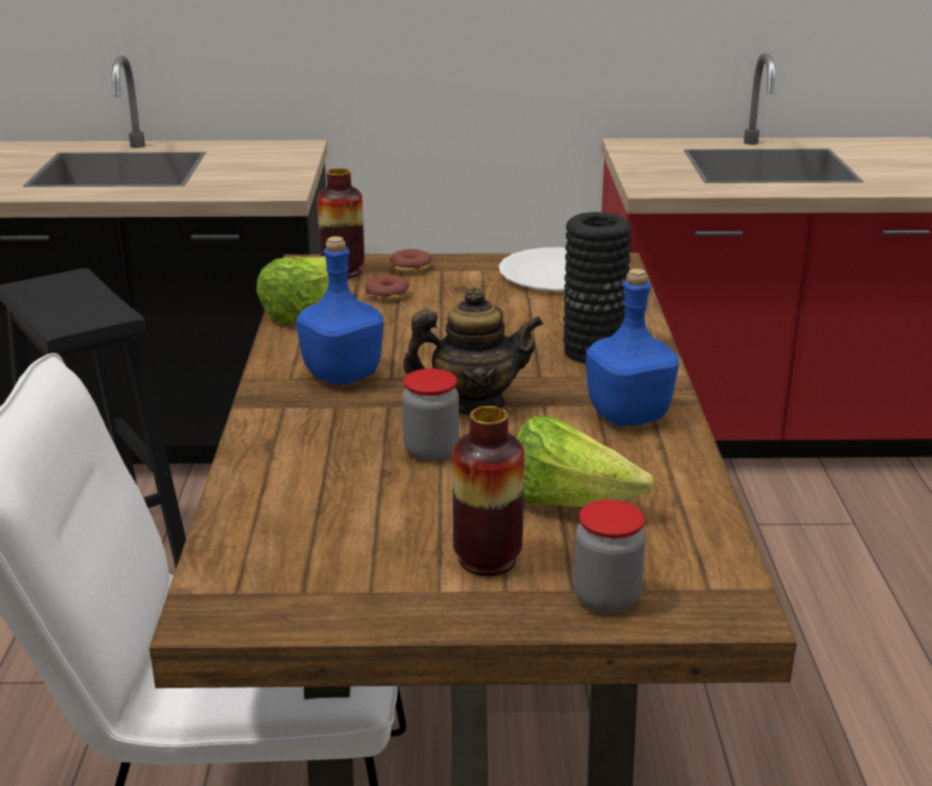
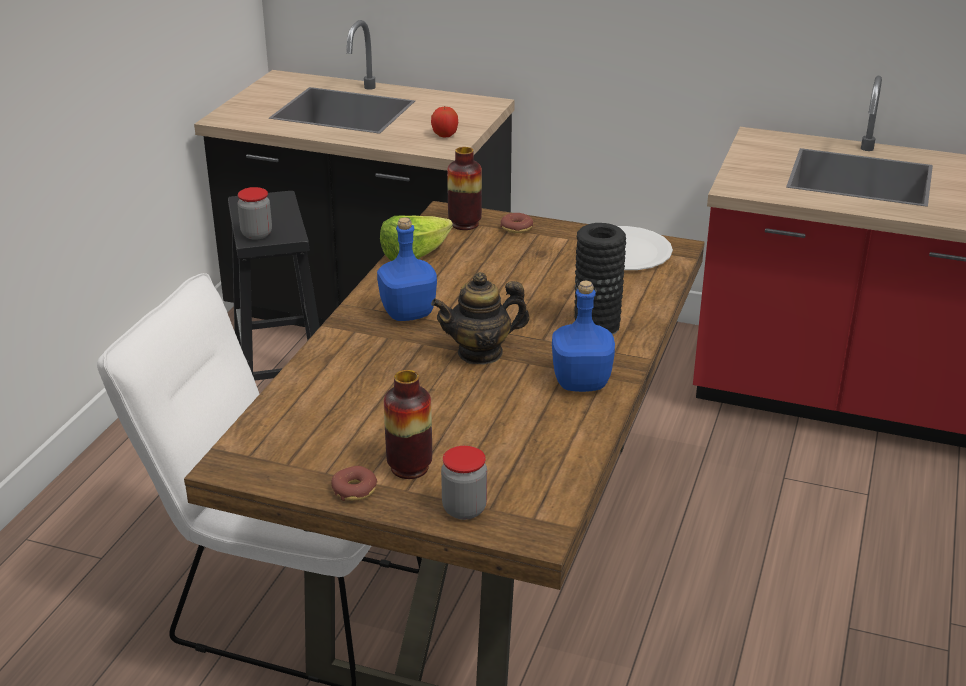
camera: 20 degrees right, 5 degrees up
donut [365,274,409,301] -> donut moved to [331,466,378,501]
jar [402,368,459,461] -> jar moved to [237,187,272,240]
teapot [403,286,543,415] -> teapot turned 150 degrees clockwise [431,272,530,365]
lettuce [517,415,654,507] -> none
none -> apple [431,107,458,137]

